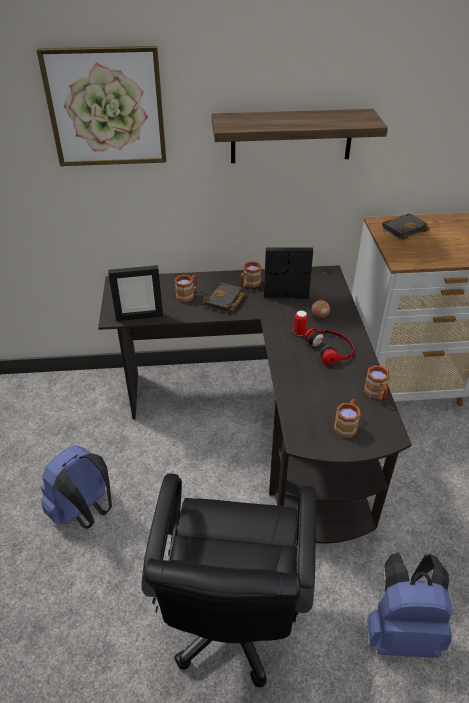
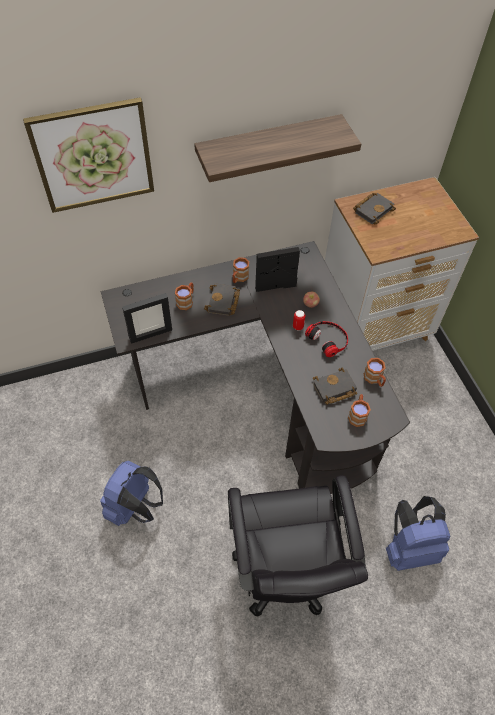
camera: 15 degrees left, 15 degrees up
none -> black book [313,367,357,404]

